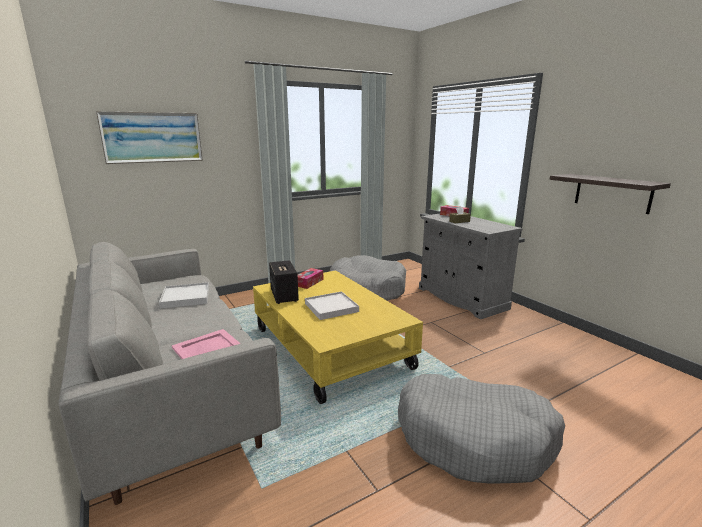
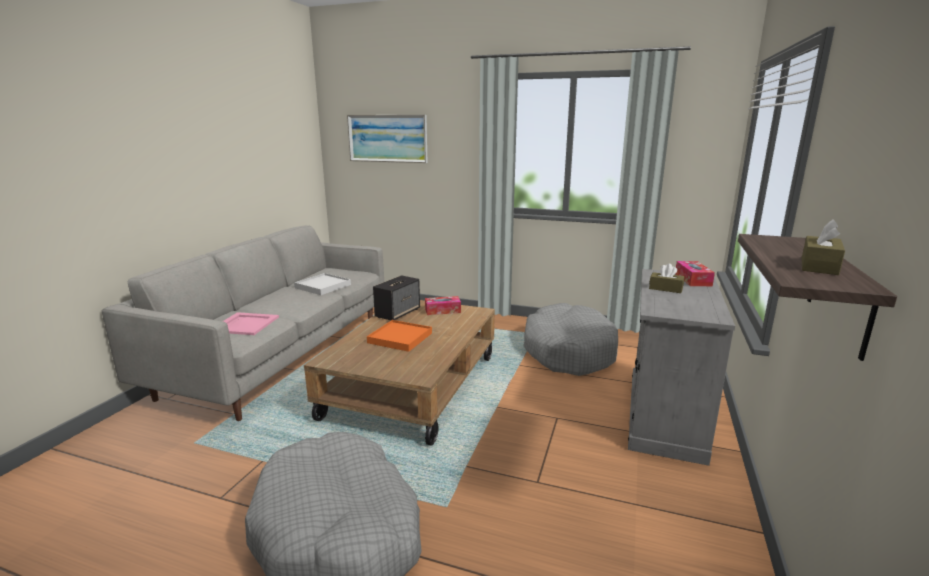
camera: 50 degrees right, 0 degrees up
yellow coffee table [253,270,423,404] -> brown coffee table [304,300,495,446]
white tray [305,291,359,320] -> orange tray [367,320,432,352]
none -> brown tissue box [802,219,845,275]

